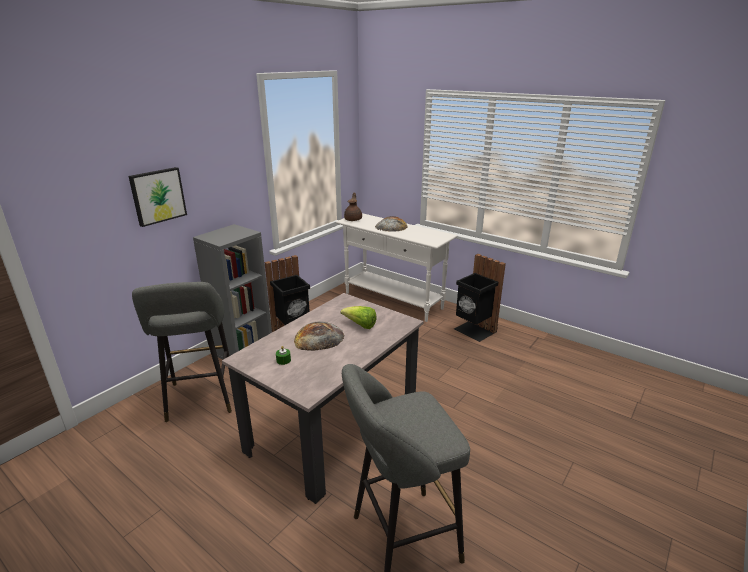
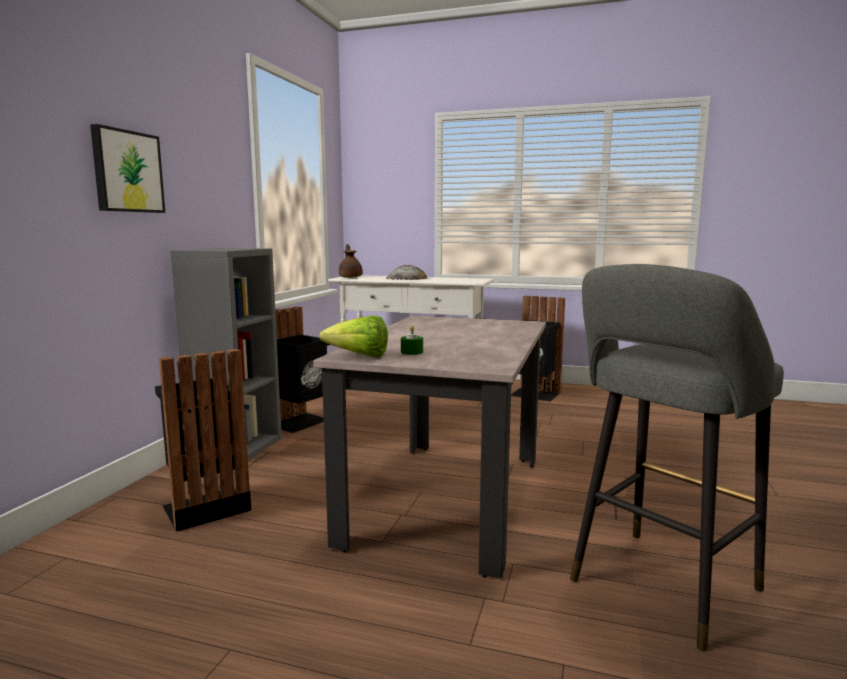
camera: 20 degrees left, 15 degrees down
grey stool [132,282,232,422] -> black trash can [155,349,251,532]
bread [294,321,344,351] -> none
lettuce [341,306,376,329] -> lettuce moved to [319,315,388,357]

